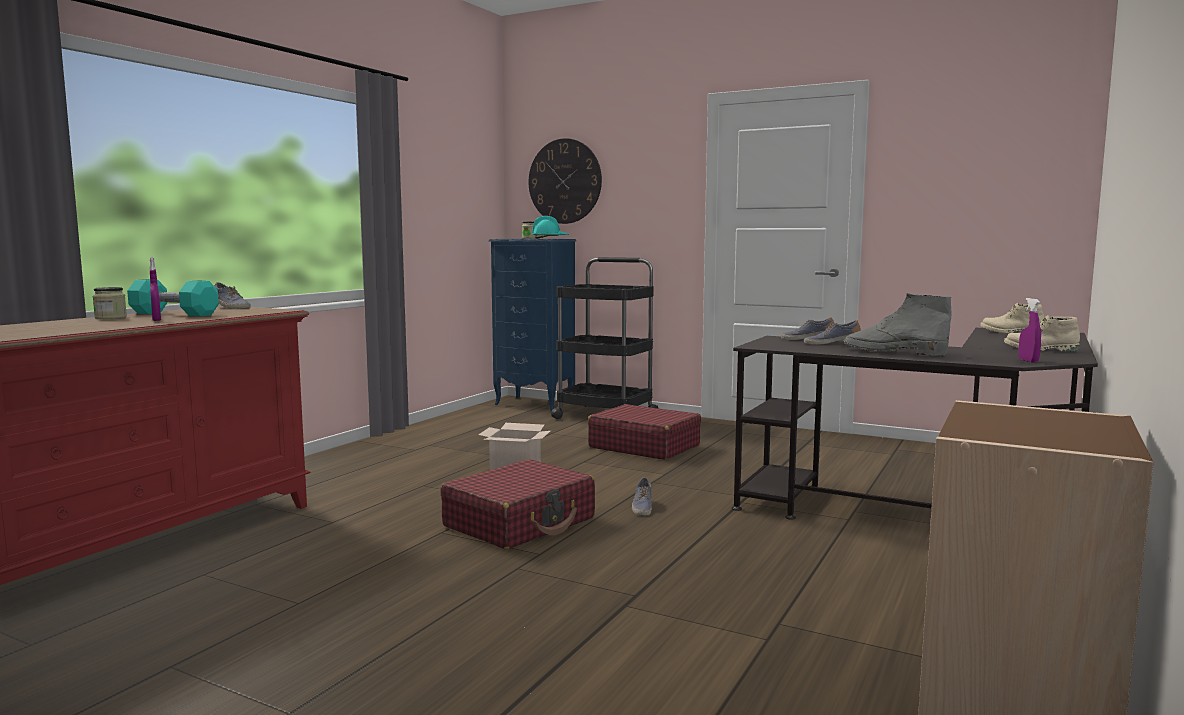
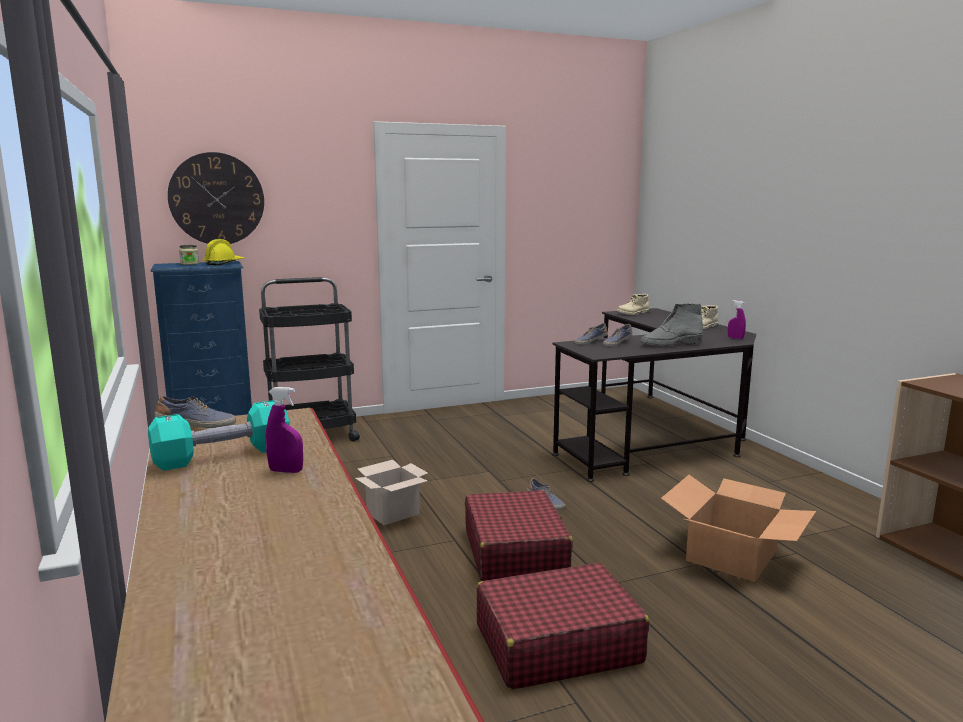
camera: 50 degrees left, 5 degrees up
jar [93,287,127,319] -> none
turquoise hard hat [532,216,569,239] -> yellow hard hat [202,239,244,265]
red suitcase [588,404,701,460] -> red suitcase moved to [476,563,649,690]
none -> cardboard box [661,475,816,582]

